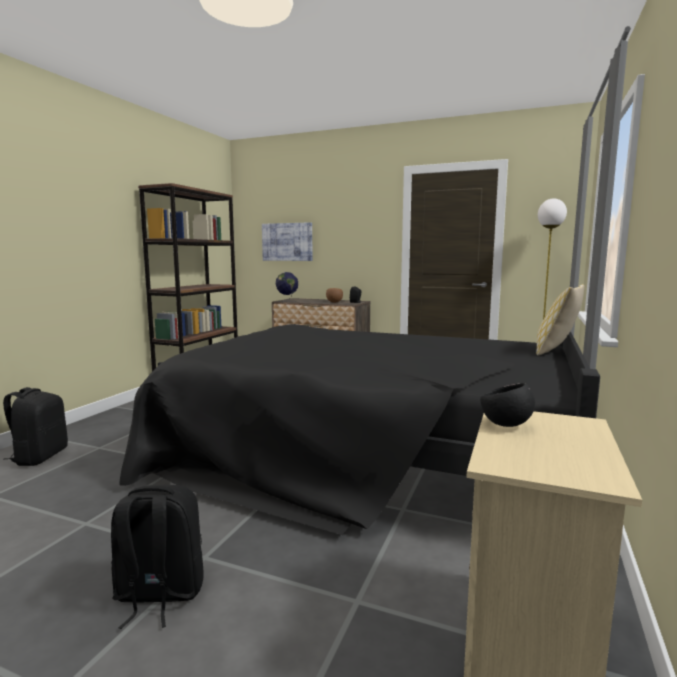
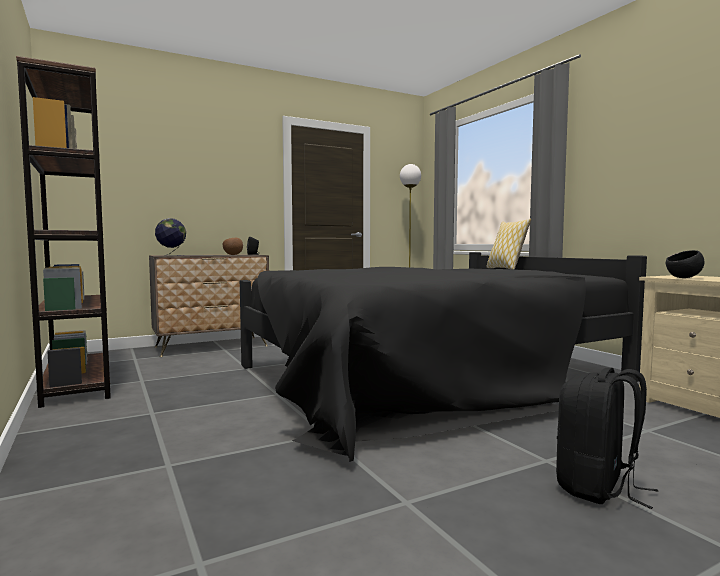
camera: 50 degrees left, 5 degrees down
black backpack [3,387,68,466] -> none
picture [262,222,313,261] -> none

